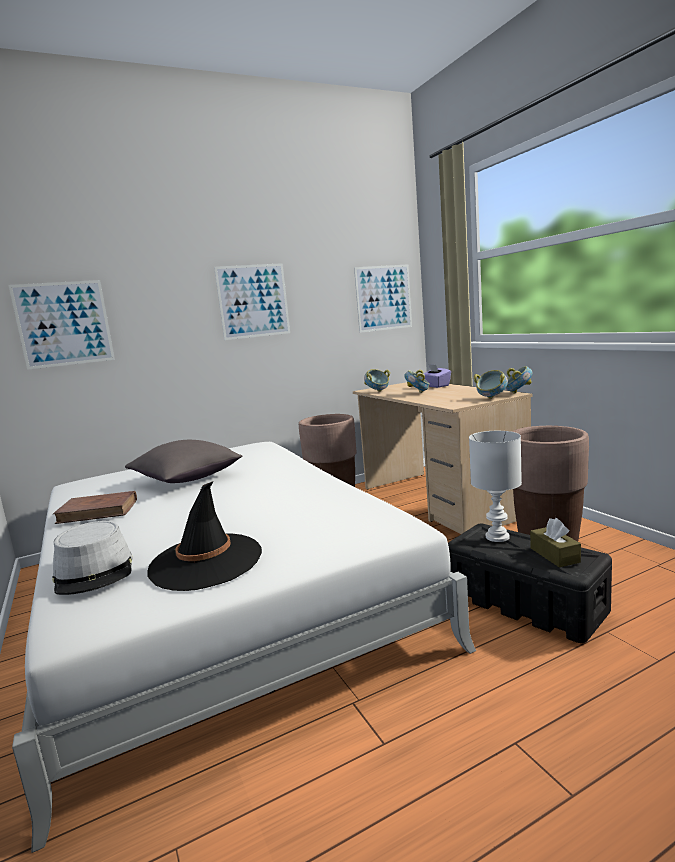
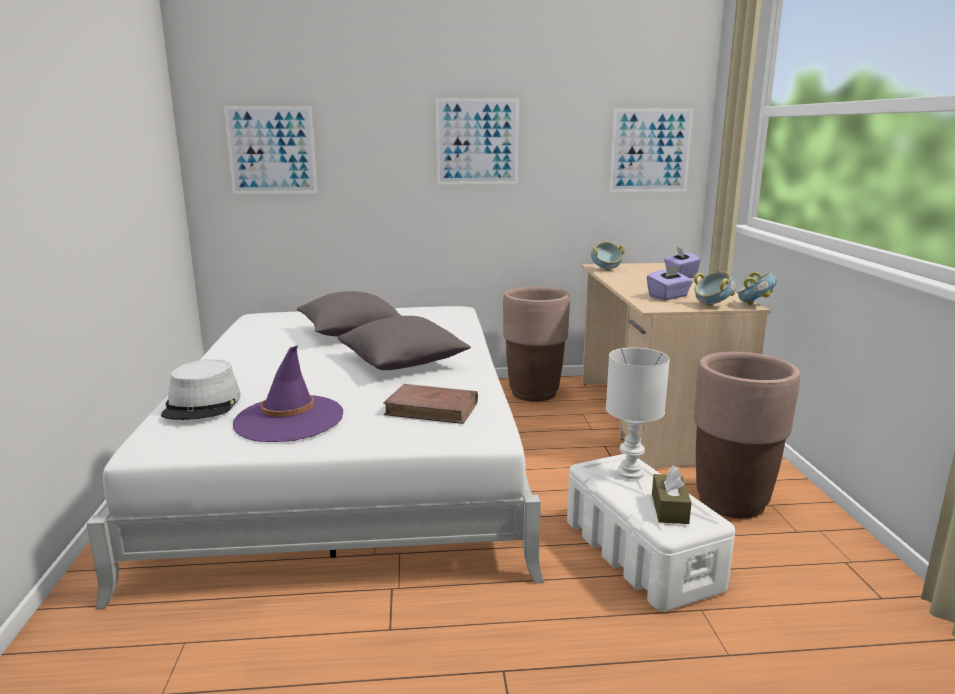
camera: 20 degrees right, 5 degrees up
brown book [53,491,137,524] -> brown book moved to [383,384,478,424]
black hat [147,481,262,591] -> purple hat [233,345,343,442]
bowl [404,370,430,393] -> none
black storage box [448,524,612,643] -> white storage box [567,454,735,612]
none -> grey pillow [338,316,471,370]
none -> purple tissue box [647,265,693,300]

